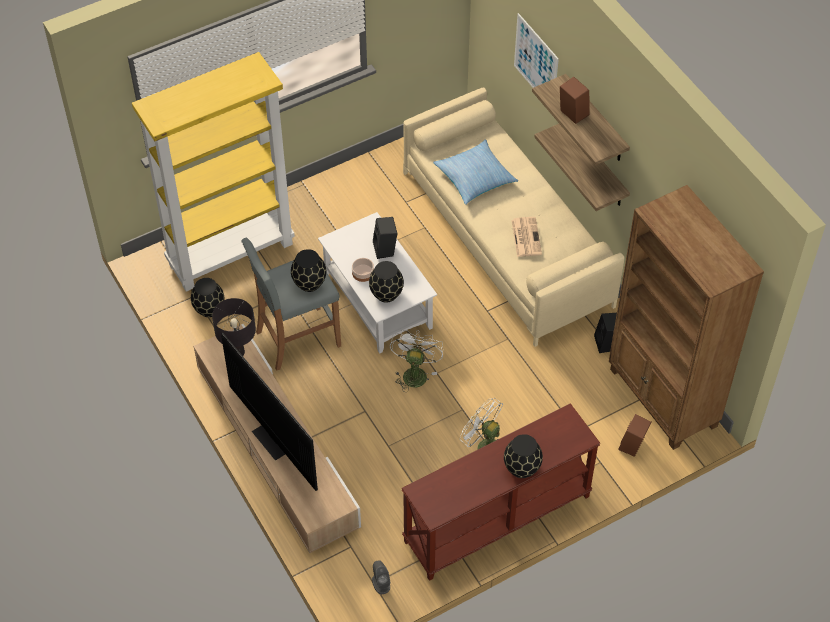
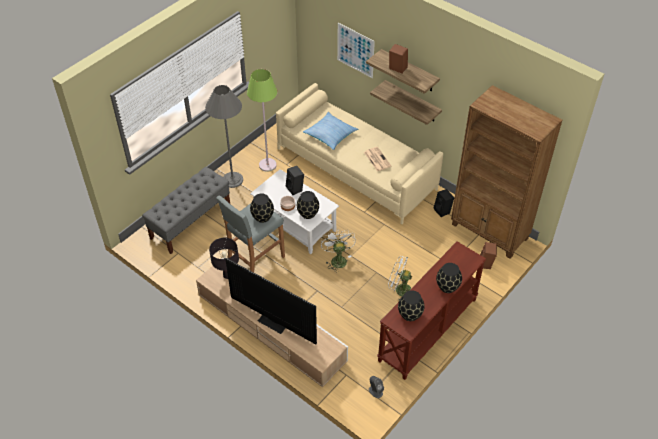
camera: 20 degrees left, 5 degrees down
yellow bookcase [132,52,295,292] -> grey bench [142,167,230,254]
black vase [191,278,224,317] -> black vase moved to [398,290,424,321]
none -> grey floor lamp [205,85,243,188]
none -> green floor lamp [247,69,278,172]

